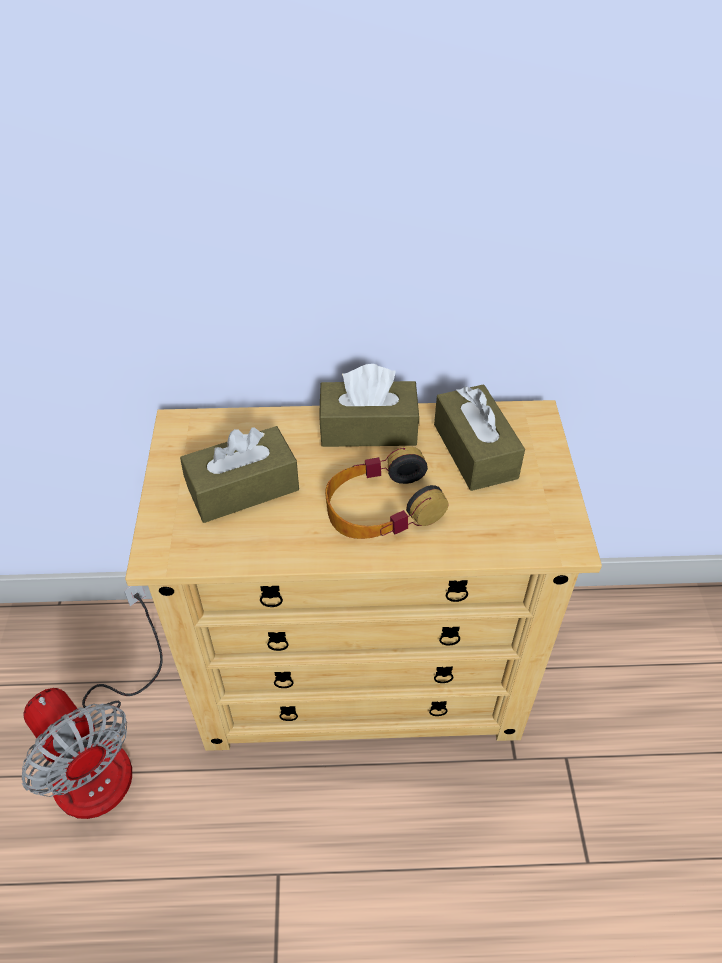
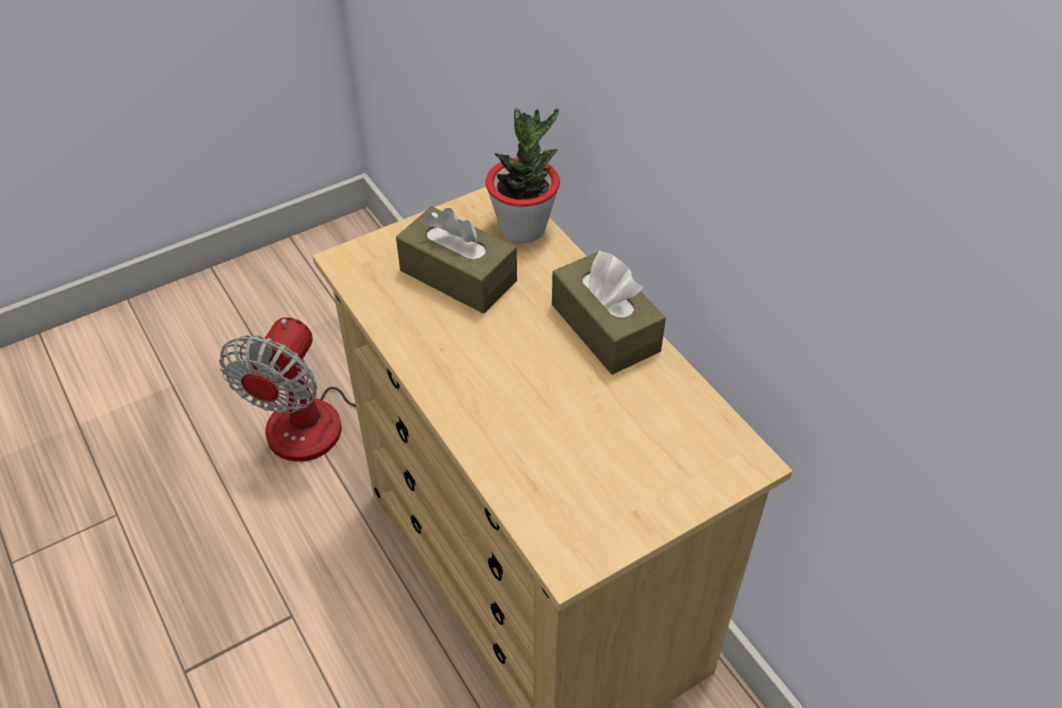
camera: 60 degrees right, 0 degrees up
headphones [325,446,449,539] -> none
brown tissue box [434,384,525,491] -> none
none -> potted plant [485,108,560,243]

